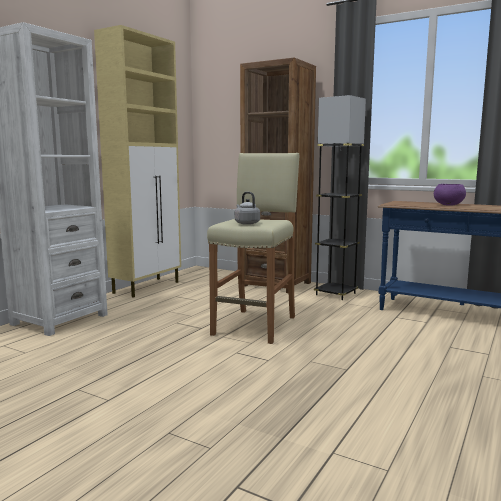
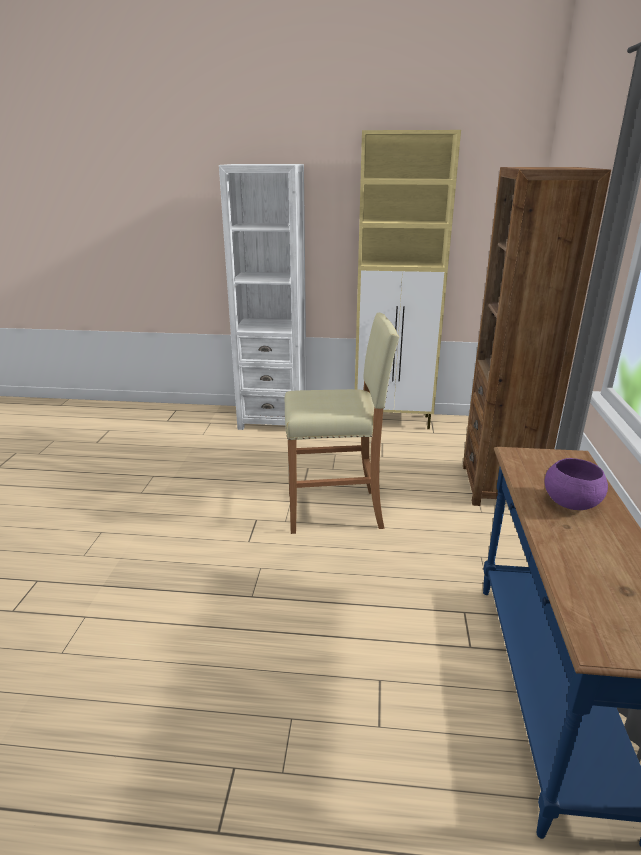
camera: 65 degrees right, 15 degrees up
grey kettle [235,192,260,225] -> none
grey floor lamp [314,95,366,300] -> none

